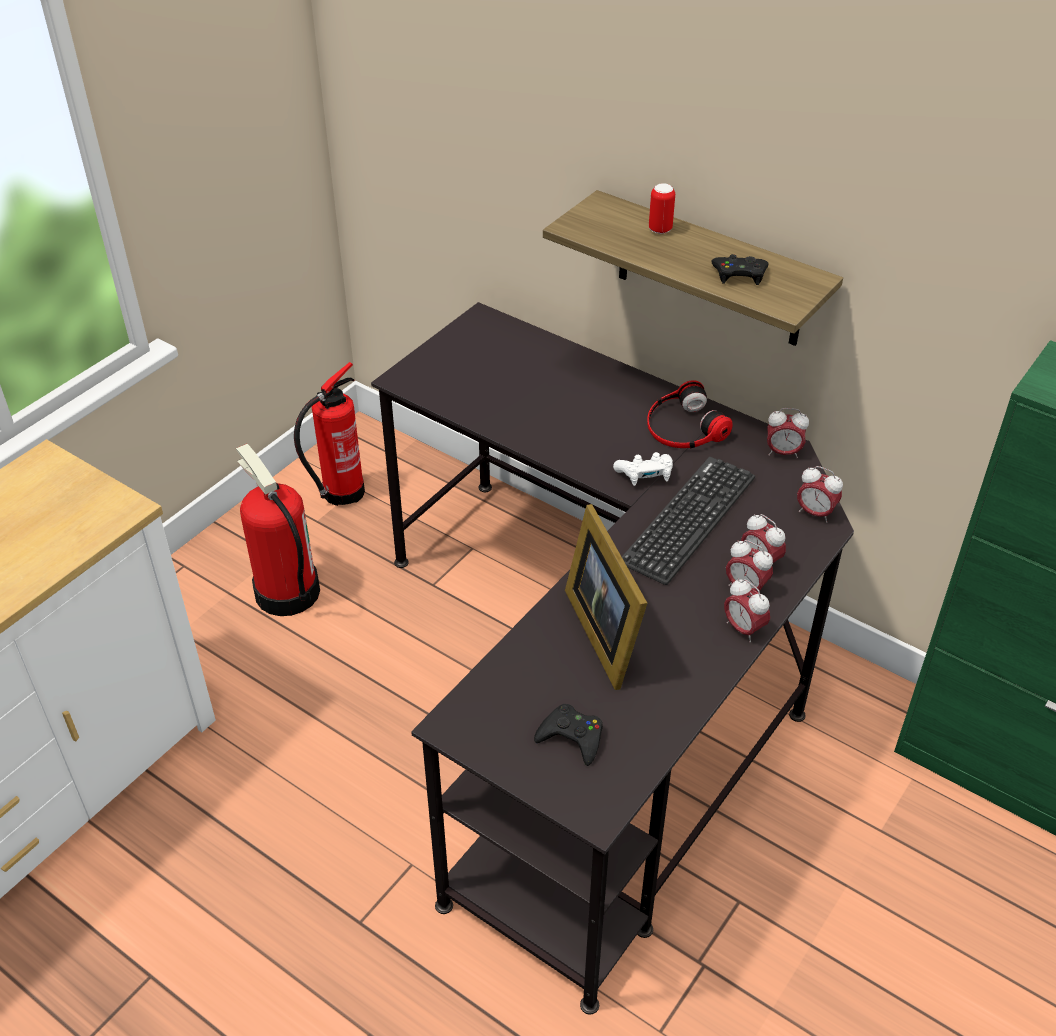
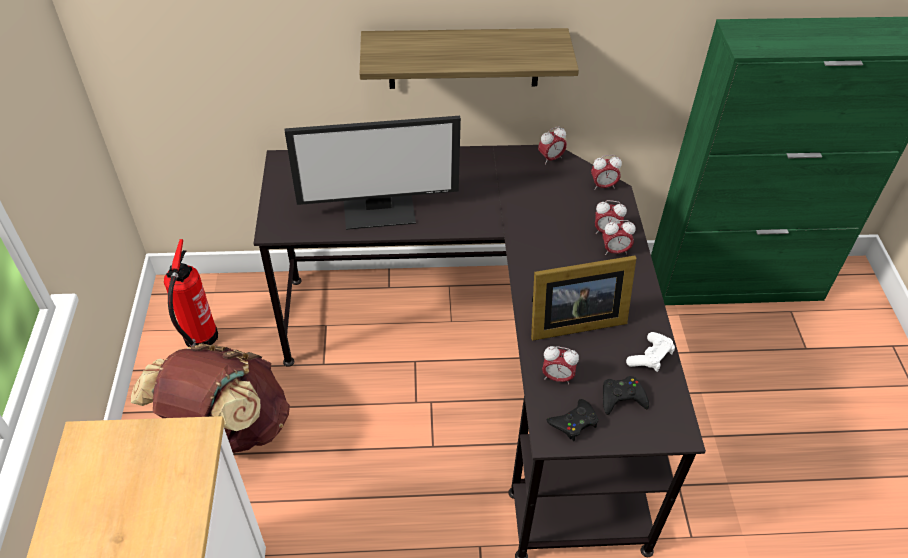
camera: 40 degrees left, 5 degrees up
fire extinguisher [235,444,320,616] -> brown backpack [131,343,290,453]
picture frame [565,504,647,690] -> picture frame turned 45 degrees counterclockwise [531,256,636,340]
white game controller [613,452,673,486] -> white game controller moved to [626,332,675,372]
keyboard [622,457,755,585] -> none
headphones [647,380,733,448] -> none
can [649,183,675,234] -> none
black game controller [711,254,769,285] -> black game controller moved to [547,399,599,441]
alarm clock [724,578,770,642] -> alarm clock moved to [542,346,579,385]
none -> monitor [285,116,461,230]

